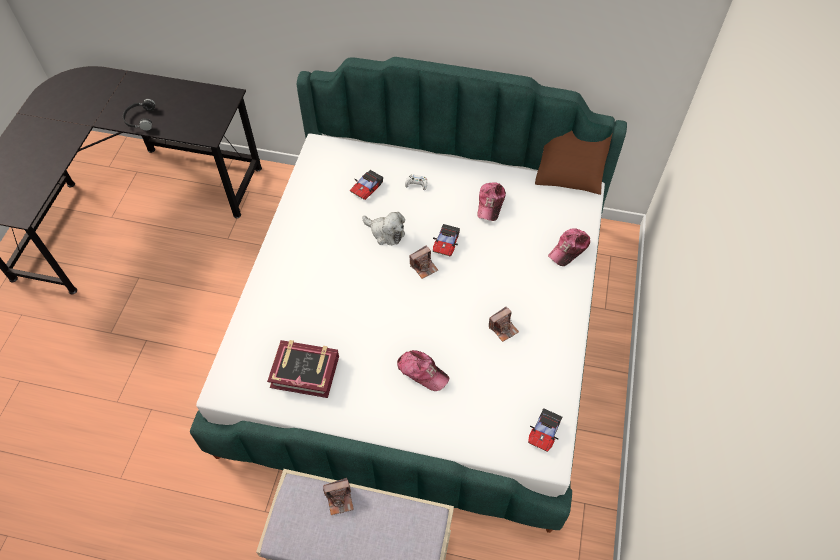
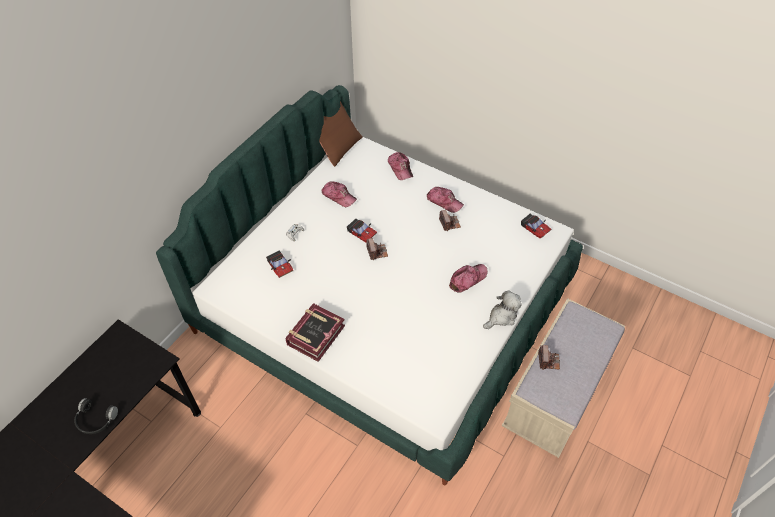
camera: 70 degrees left, 5 degrees down
book [267,340,339,398] -> book moved to [285,303,345,362]
plush toy [362,212,405,246] -> plush toy moved to [483,291,521,329]
none -> cap [427,187,464,213]

